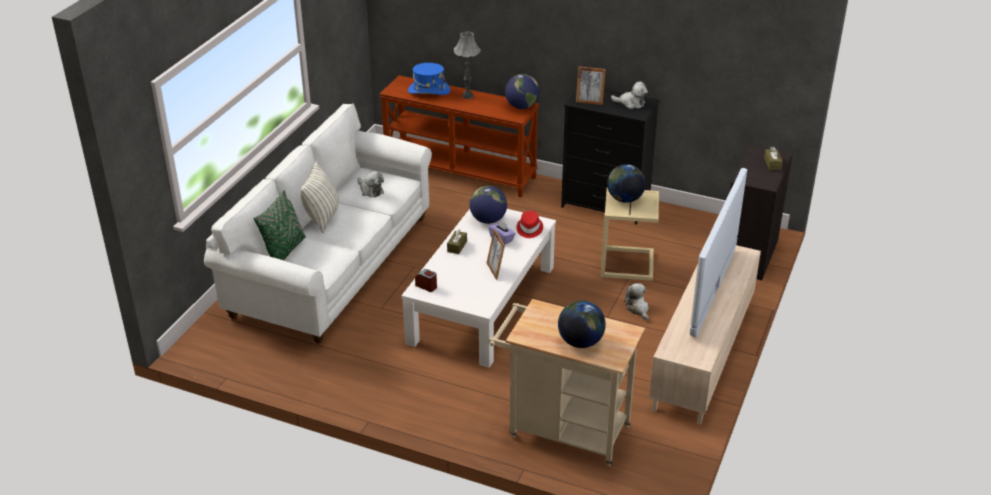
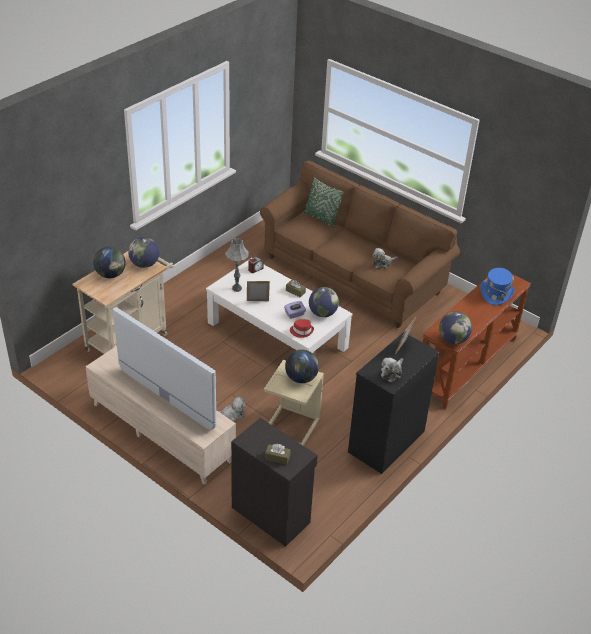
camera: 105 degrees right, 5 degrees up
white sofa [204,103,432,344] -> brown sofa [260,160,460,328]
pillow [300,161,339,234] -> none
grey table lamp [454,31,481,99] -> grey table lamp moved to [225,238,249,292]
none -> globe [128,237,159,268]

